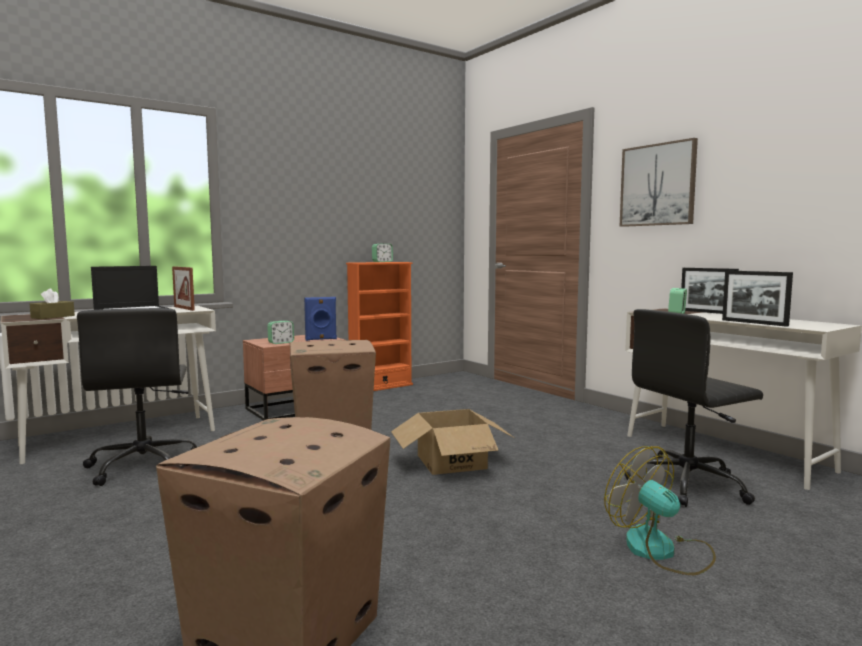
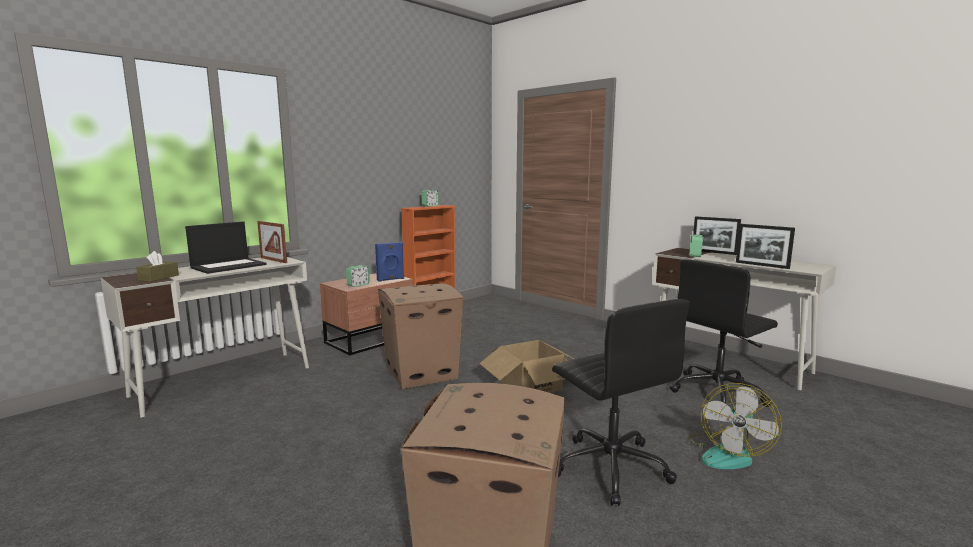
camera: 10 degrees left, 5 degrees up
black office chair [77,308,197,486] -> black office chair moved to [552,299,690,506]
fan [604,446,716,575] -> fan turned 105 degrees counterclockwise [688,383,782,469]
picture [620,138,698,227] -> none

